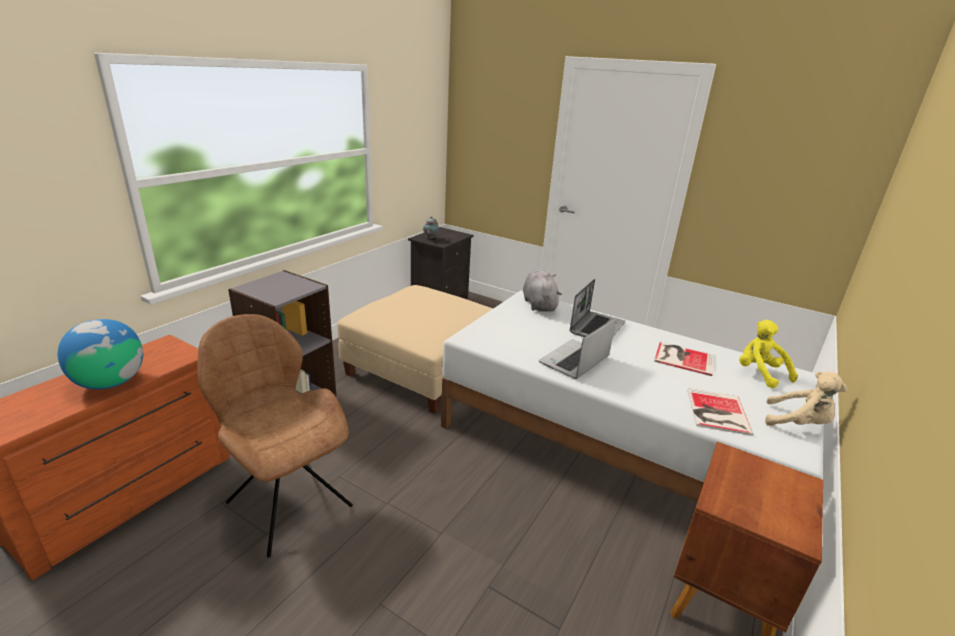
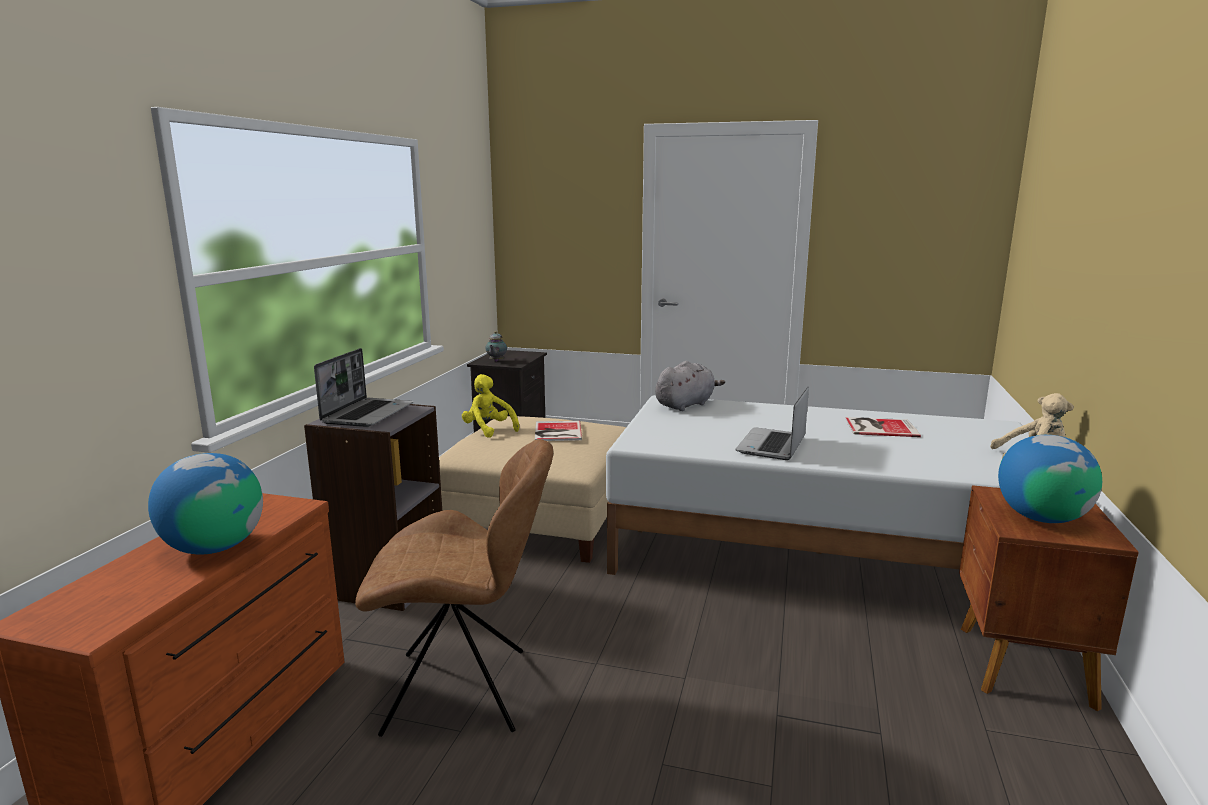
camera: 15 degrees left, 10 degrees down
brown chair [197,314,353,557] -> brown chair turned 150 degrees clockwise [355,439,553,737]
grey plush toy [523,270,562,312] -> grey plush toy turned 75 degrees clockwise [655,361,725,411]
laptop [570,279,625,337] -> laptop moved to [314,348,413,427]
book [687,388,754,436] -> book moved to [535,420,582,441]
yellow plush toy [739,320,798,388] -> yellow plush toy moved to [462,374,519,438]
none -> globe [998,435,1102,523]

